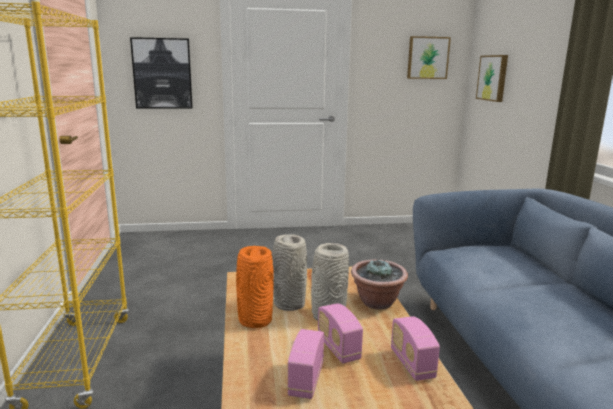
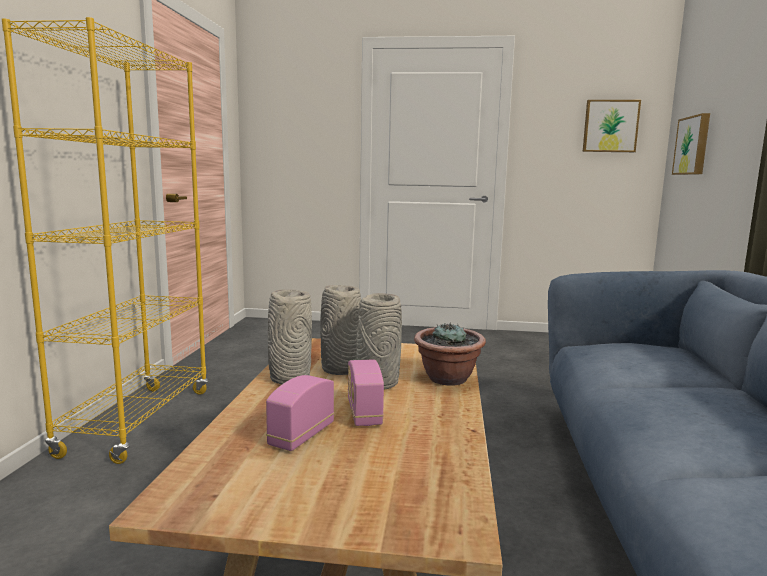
camera: 15 degrees right, 5 degrees down
picture [130,37,193,109] -> none
orange vase [236,246,274,328] -> grey vase [268,289,312,384]
radio [391,316,440,381] -> none

